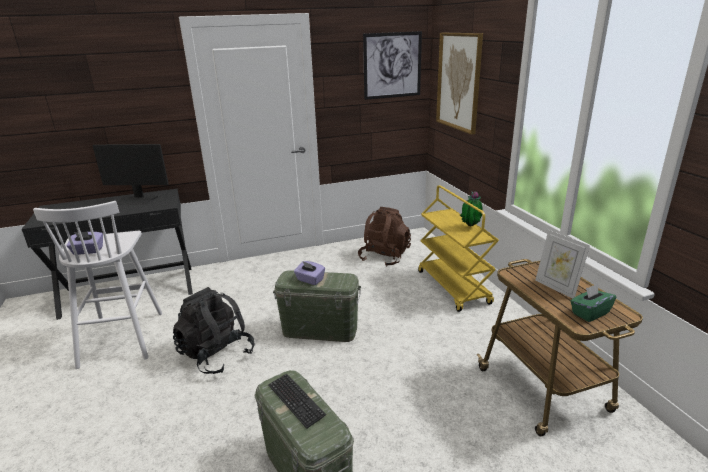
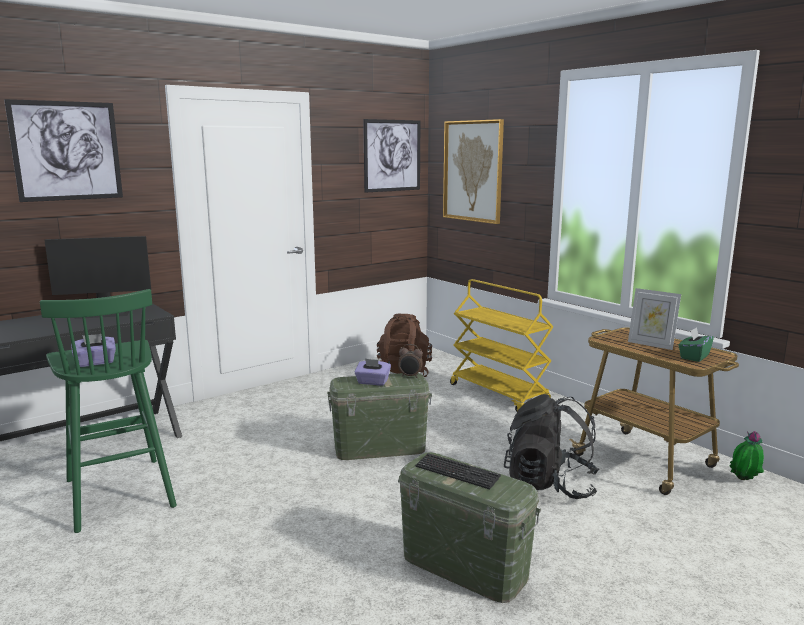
camera: 20 degrees left, 10 degrees down
white stool [33,201,162,369] -> green stool [40,289,177,533]
black backpack [173,287,255,374] -> black backpack moved to [504,394,600,499]
potted plant [460,191,483,226] -> potted plant moved to [729,431,764,480]
none -> picture [4,99,123,202]
none -> alarm clock [398,344,423,378]

